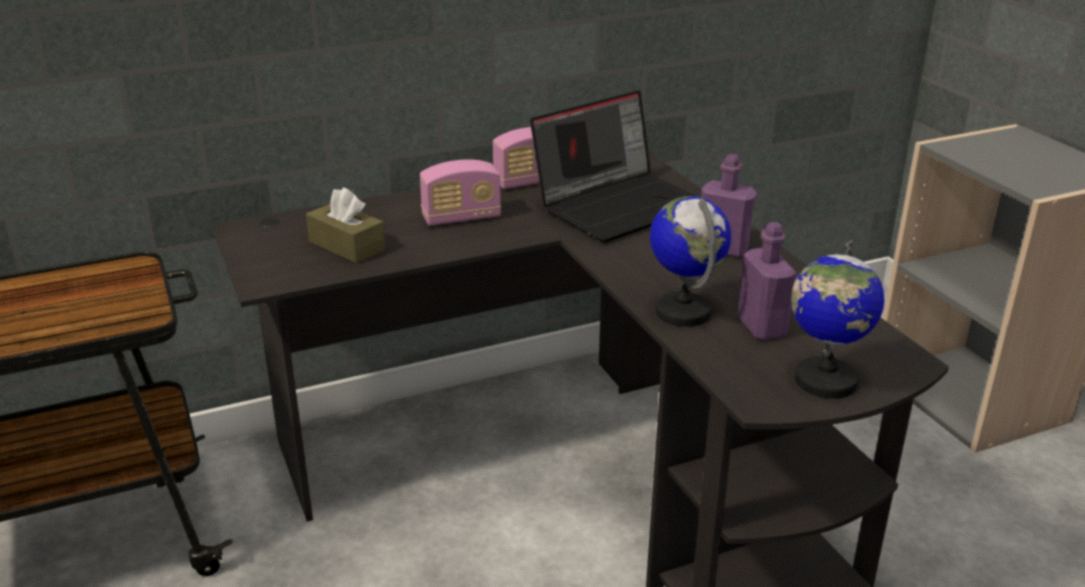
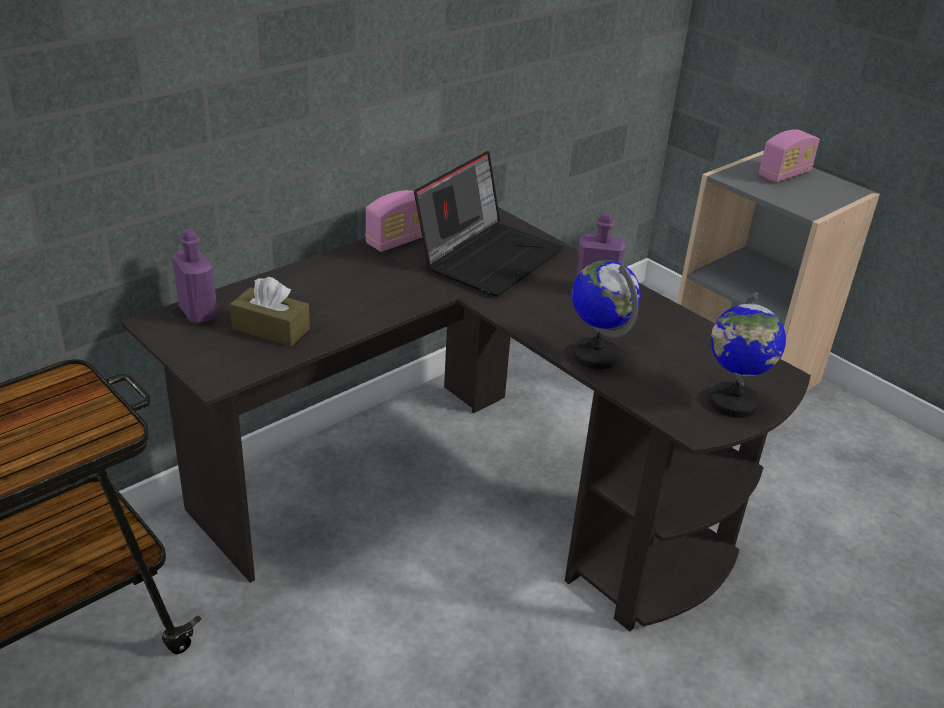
camera: 20 degrees left, 5 degrees up
radio [420,159,501,226] -> radio moved to [759,129,820,182]
purple bottle [738,222,797,340] -> purple bottle moved to [172,228,218,324]

